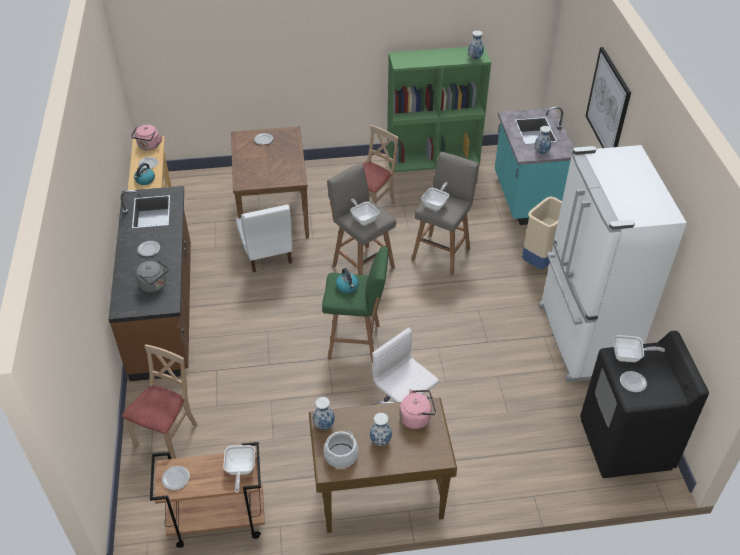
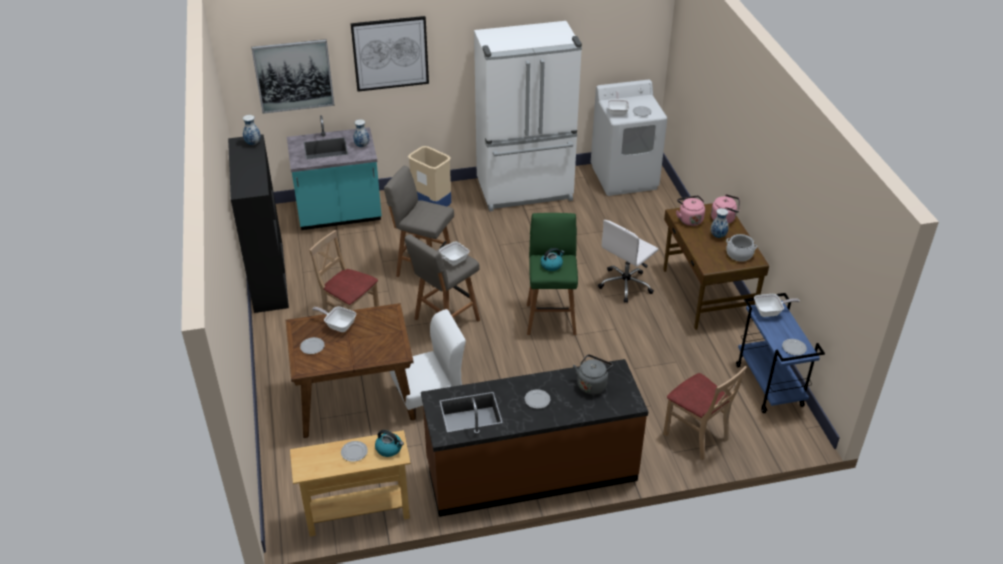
camera: 95 degrees left, 5 degrees down
beige chair [122,344,197,459] -> beige chair turned 150 degrees counterclockwise [663,366,747,460]
pink kettle [131,125,162,151] -> pink kettle moved to [711,194,740,224]
brown cart [150,442,265,548] -> blue cart [736,293,825,413]
vase [313,397,335,430] -> none
green bookcase [387,46,491,172] -> black bookcase [228,134,289,313]
frying pan [421,182,449,211] -> frying pan moved to [312,306,356,332]
black washing machine [580,331,709,478] -> white washing machine [591,80,667,196]
none -> picture [251,39,335,114]

